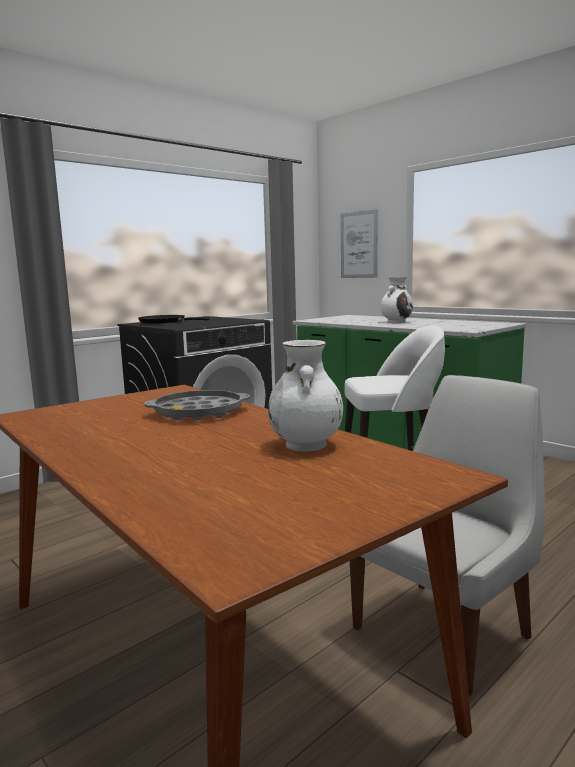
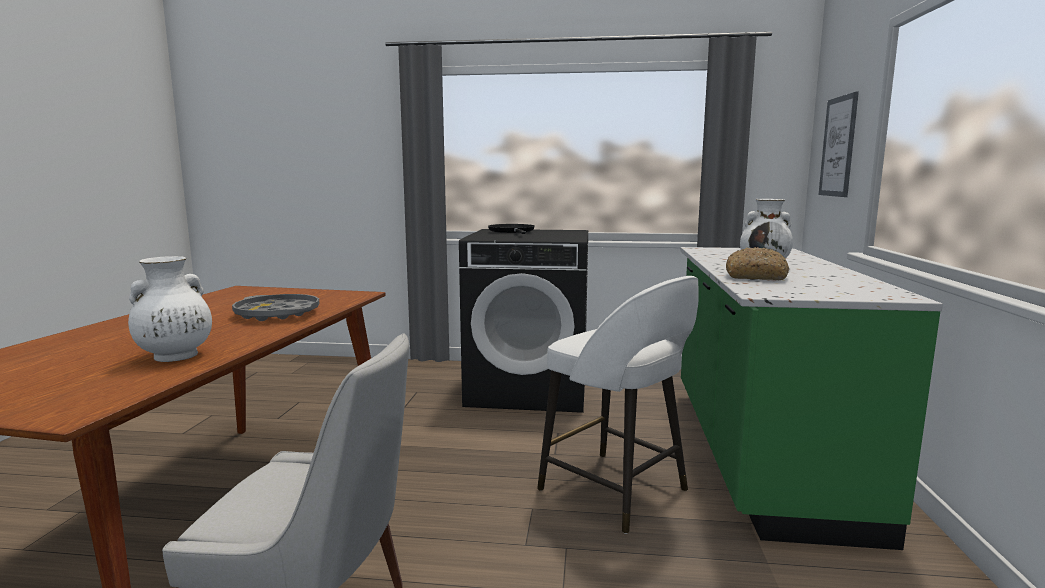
camera: 50 degrees right, 0 degrees up
none -> bread [726,247,789,280]

